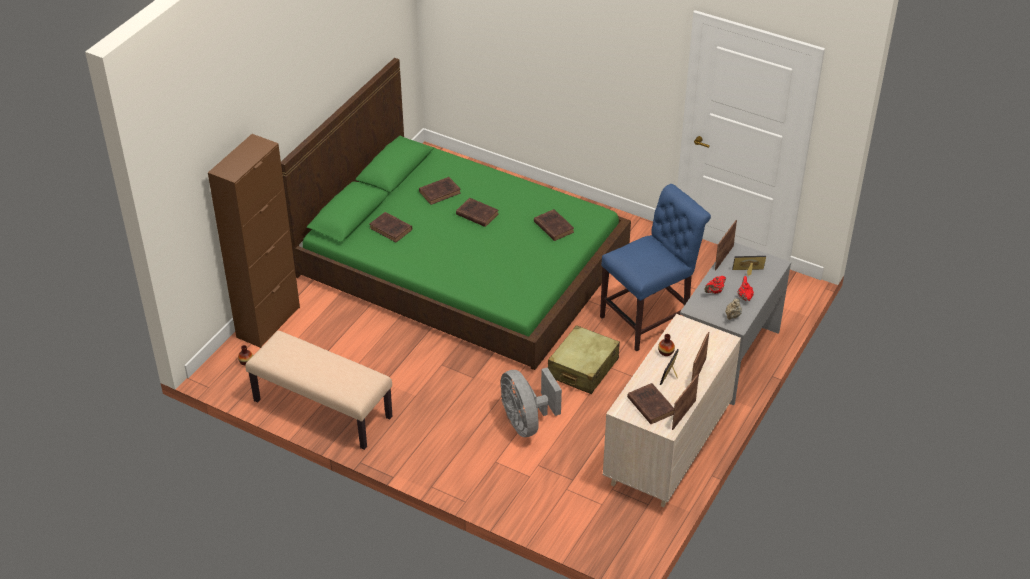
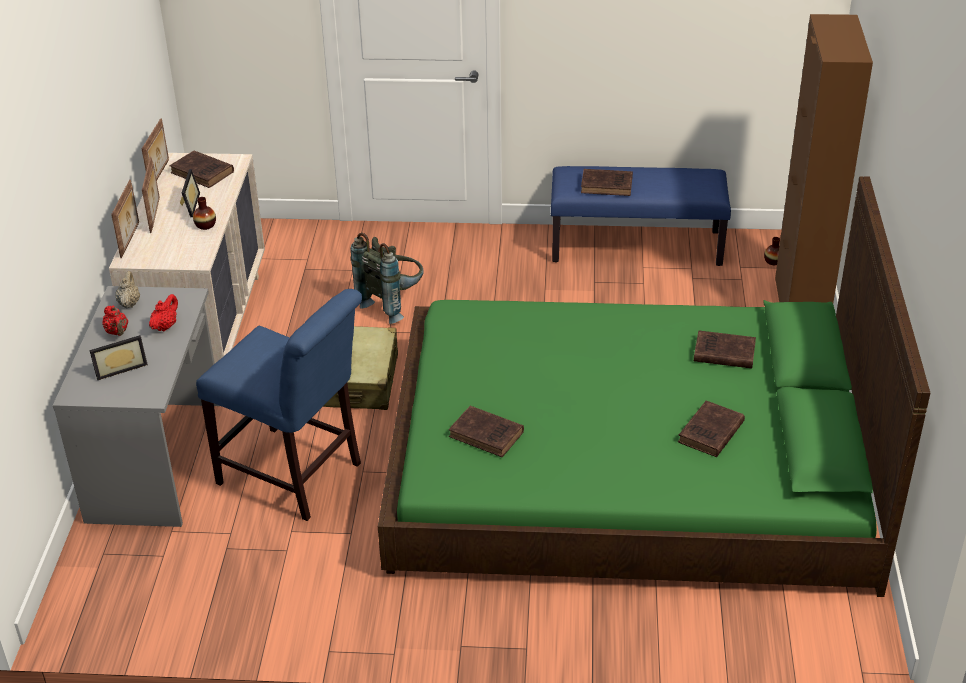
camera: 155 degrees right, 5 degrees down
beige bench [245,331,392,450] -> blue bench [551,166,731,266]
brown book [456,198,498,227] -> brown book moved to [581,169,633,196]
grey fan [501,367,562,437] -> grey backpack [351,233,424,324]
blue chair [600,184,711,351] -> blue chair turned 90 degrees counterclockwise [196,289,362,521]
picture frame [715,220,737,270] -> picture frame moved to [111,180,139,258]

